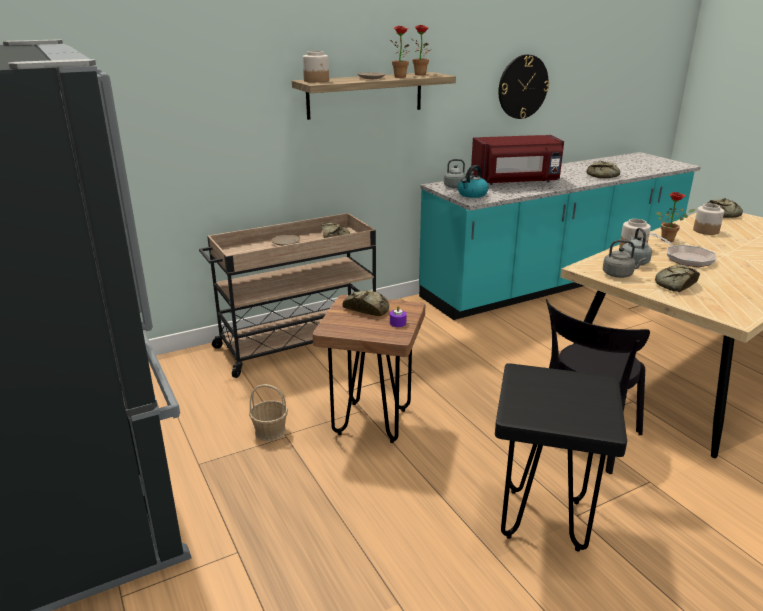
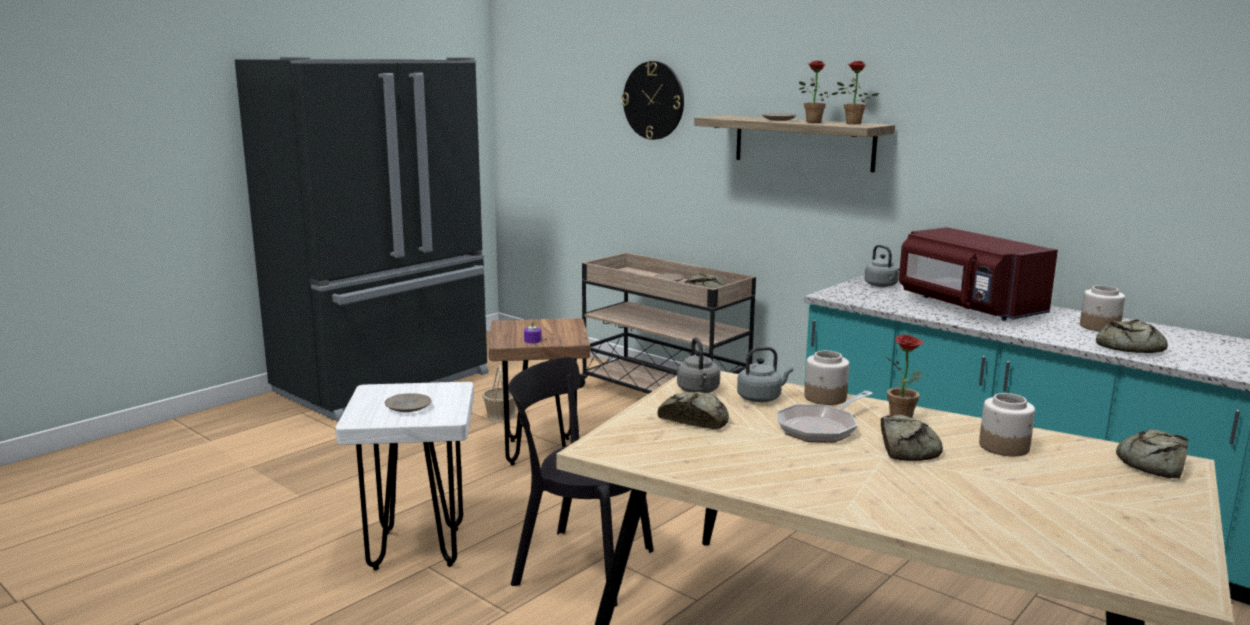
camera: 70 degrees right, 10 degrees down
jar [303,51,329,83] -> jar moved to [1080,286,1125,332]
bread [342,290,389,316] -> bread moved to [881,414,943,461]
kettle [458,165,489,198] -> none
black stool [495,363,627,552] -> white stool [336,382,474,570]
wall clock [498,55,549,119] -> wall clock moved to [622,61,684,140]
none -> beige plate [384,393,431,412]

